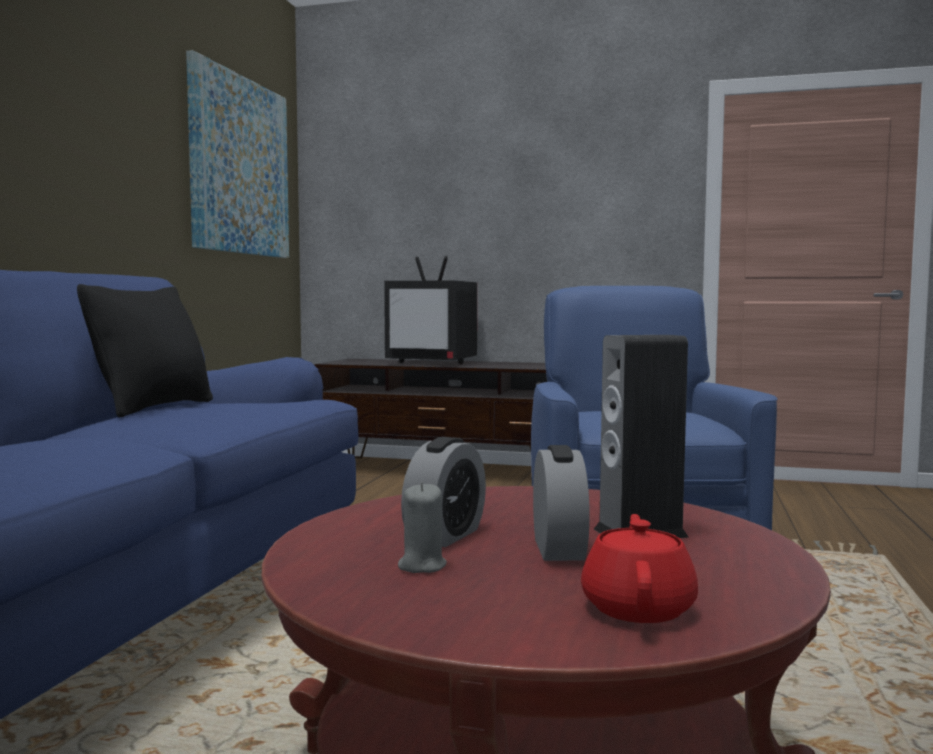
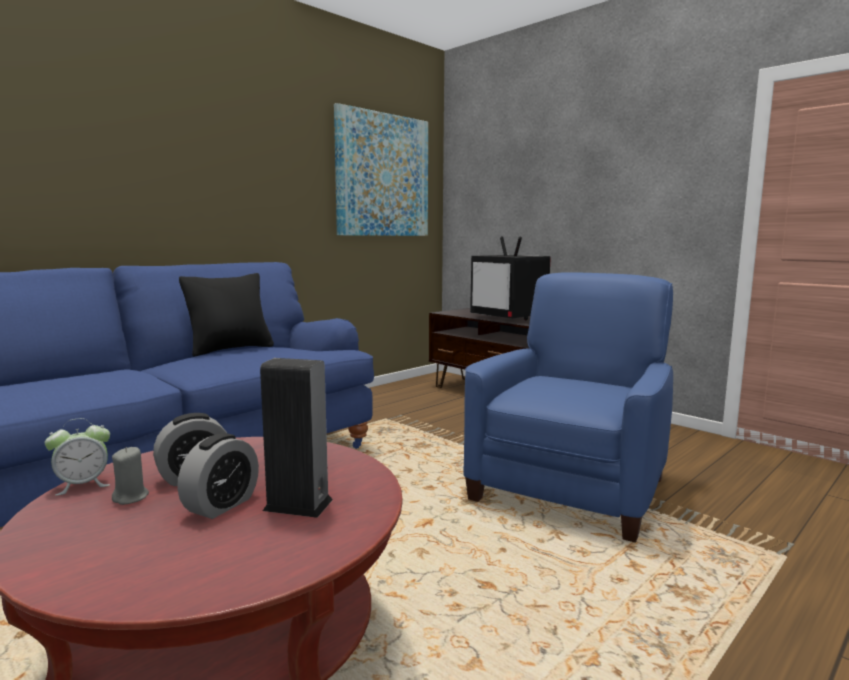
camera: 30 degrees right, 5 degrees up
red teapot [581,514,698,623] -> none
none -> alarm clock [45,418,110,496]

